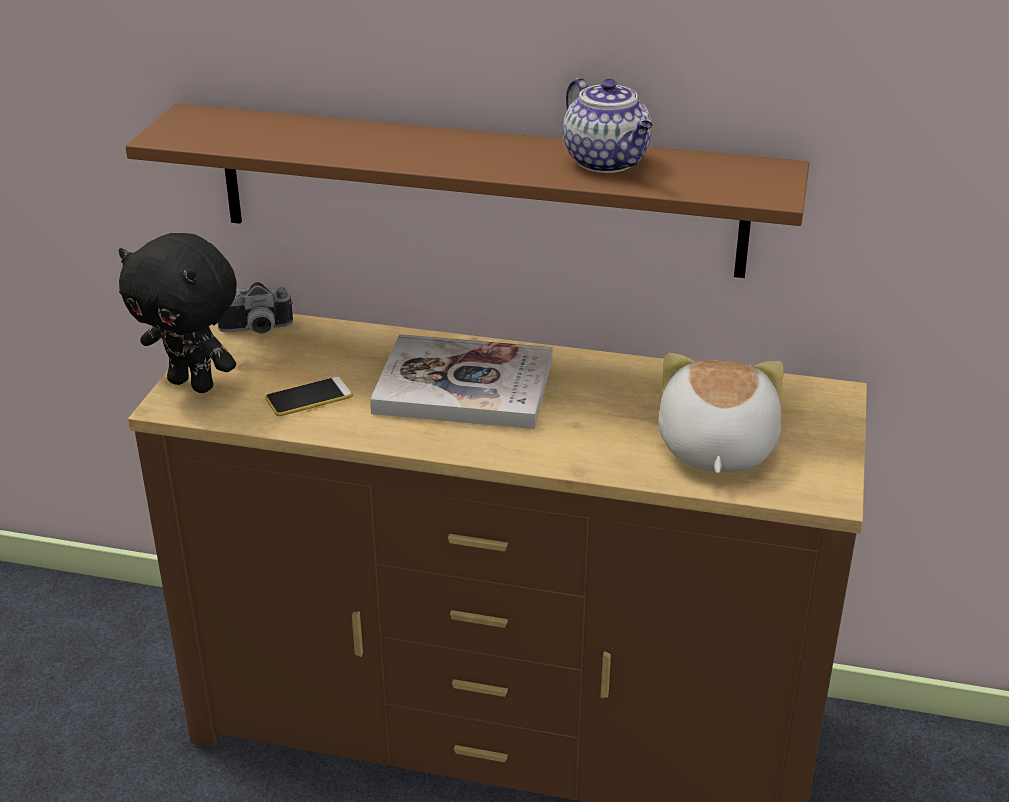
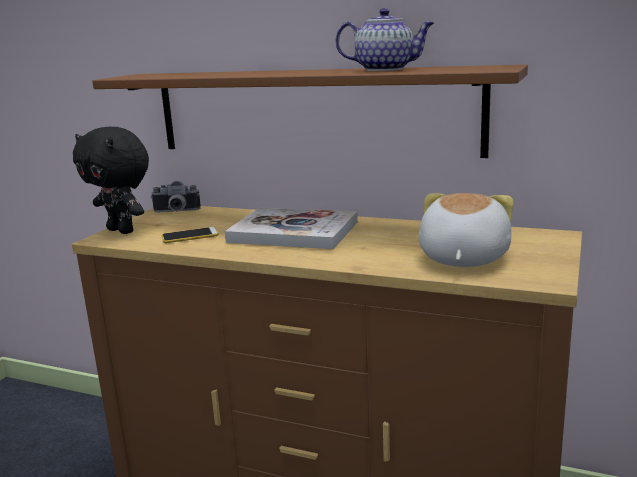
camera: 10 degrees right, 15 degrees down
teapot [563,78,653,173] -> teapot turned 60 degrees counterclockwise [335,8,434,71]

